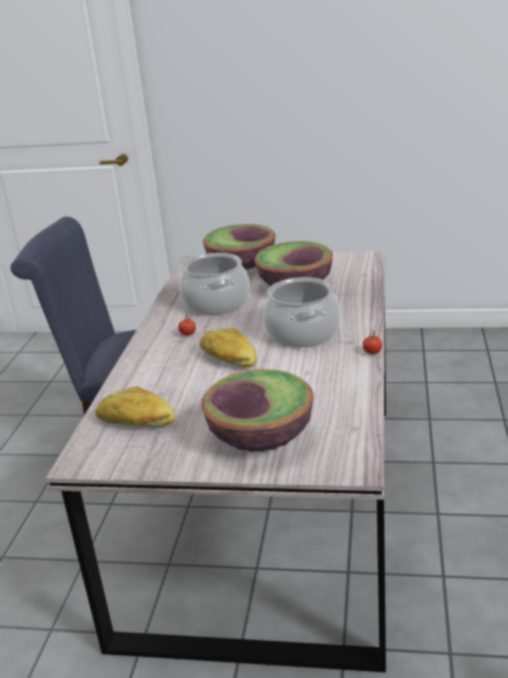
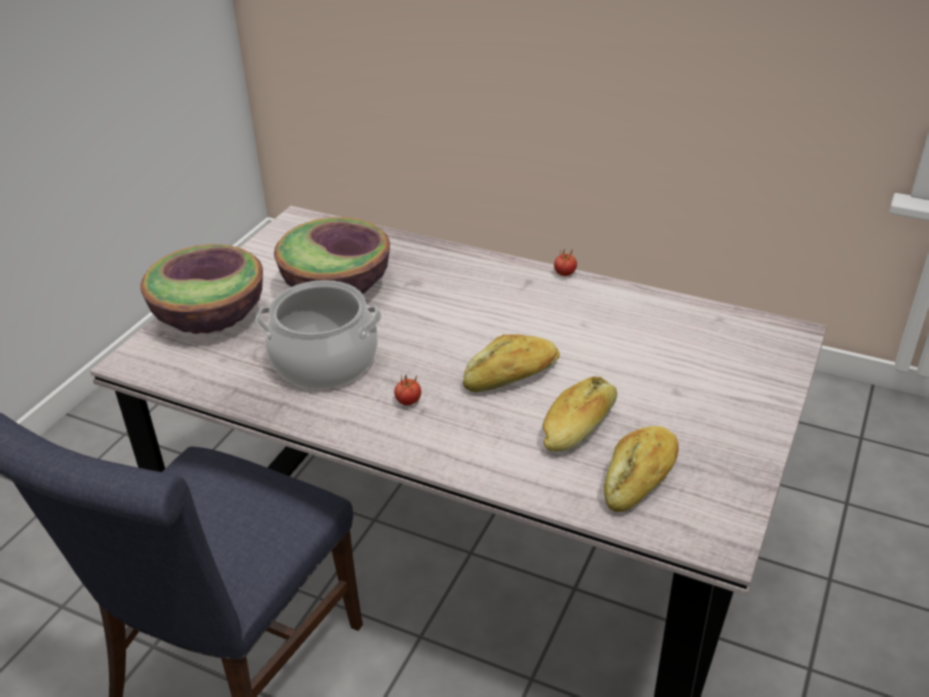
camera: 75 degrees left, 10 degrees up
bowl [201,369,314,452] -> none
cooking pot [263,277,341,348] -> none
none -> bread [543,377,617,452]

